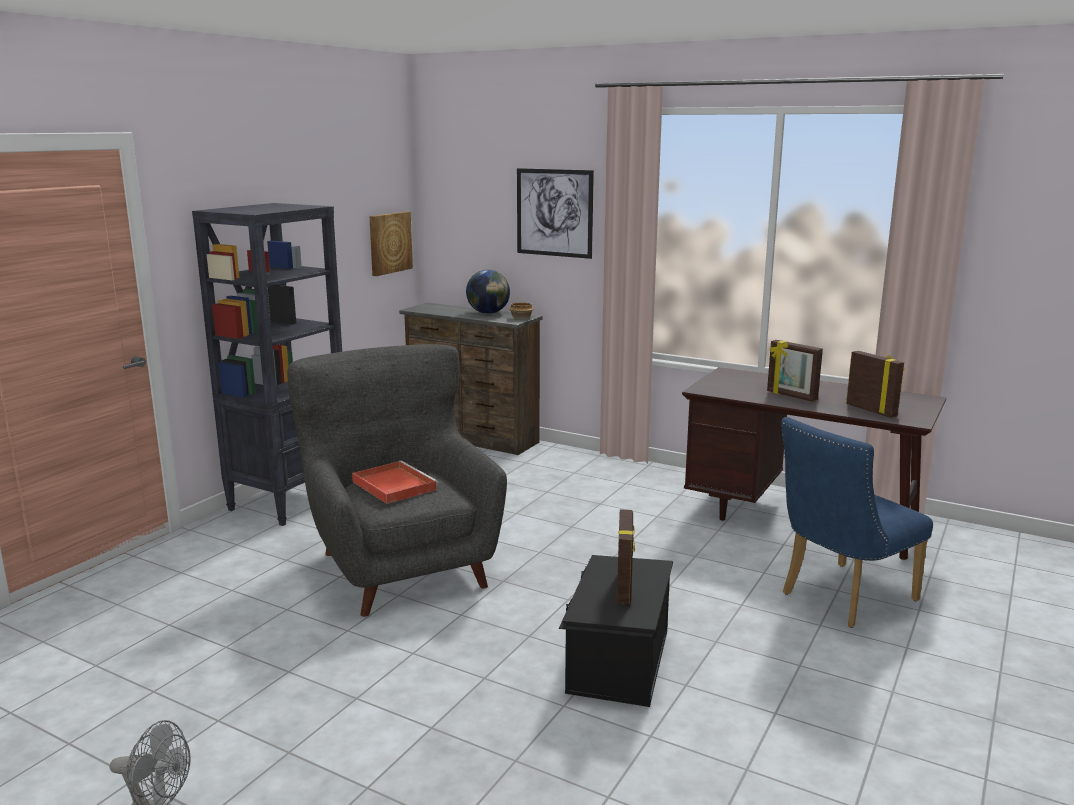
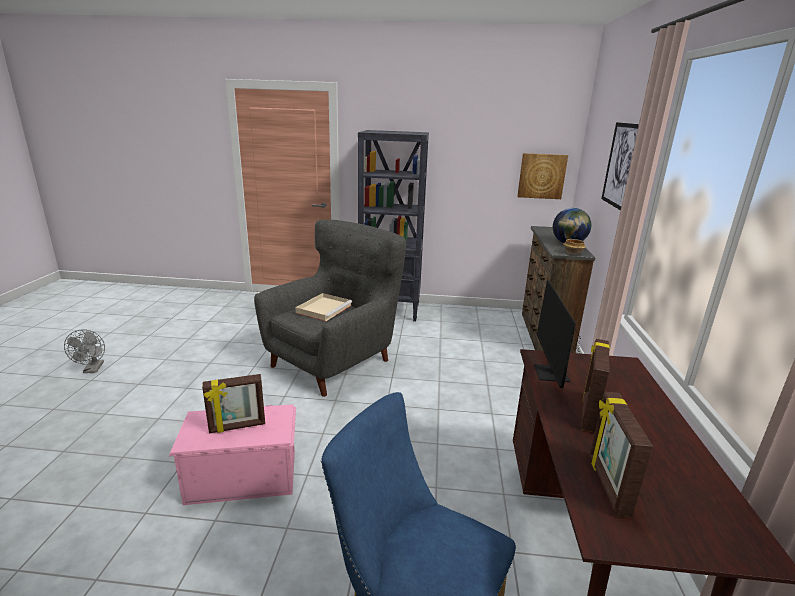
camera: 65 degrees right, 5 degrees up
red tray [352,461,438,504] -> beige tray [295,293,352,321]
black storage box [559,555,673,707] -> pink storage box [169,404,296,505]
picture frame [846,351,905,418] -> picture frame turned 150 degrees clockwise [590,392,653,517]
none -> monitor [534,279,584,388]

